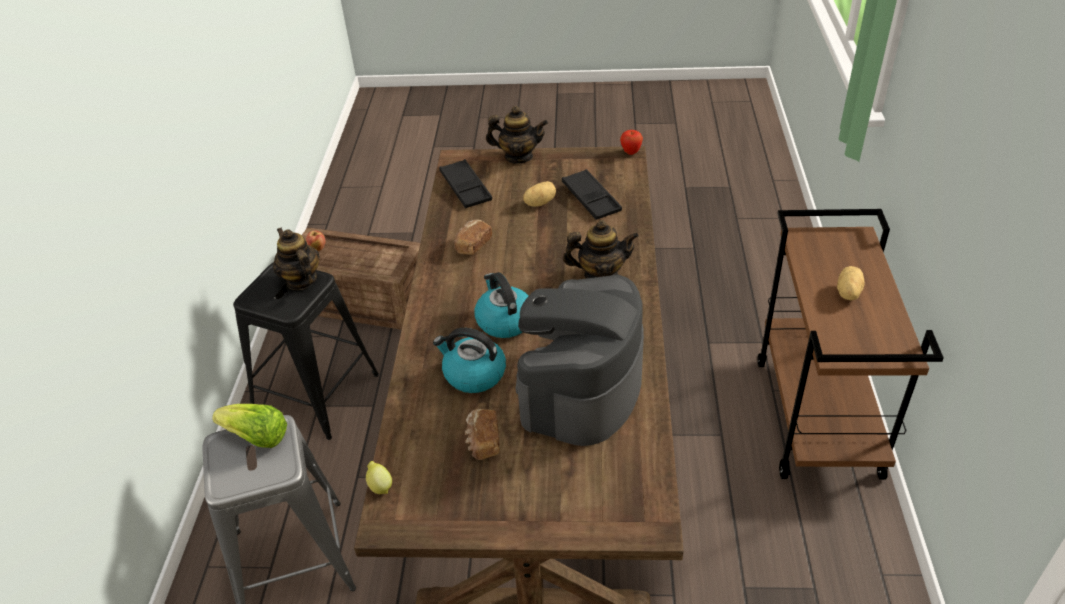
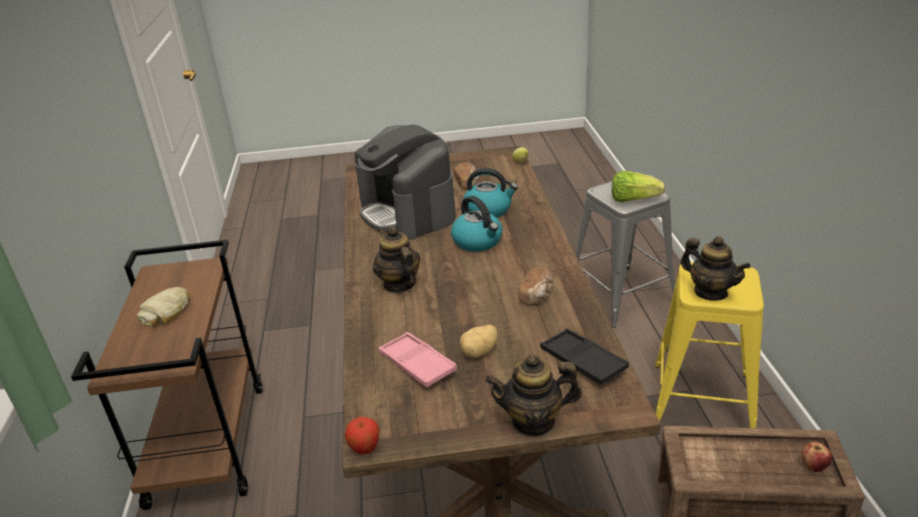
camera: 170 degrees right, 10 degrees down
black stool [233,262,379,440] -> yellow stool [655,262,764,428]
coffee machine [516,275,644,446] -> coffee machine turned 135 degrees clockwise [355,124,456,240]
black tray [562,169,622,220] -> pink tray [378,332,457,387]
teapot [563,220,639,279] -> teapot turned 75 degrees clockwise [373,227,420,293]
potato [837,266,865,300] -> bread [137,287,189,327]

